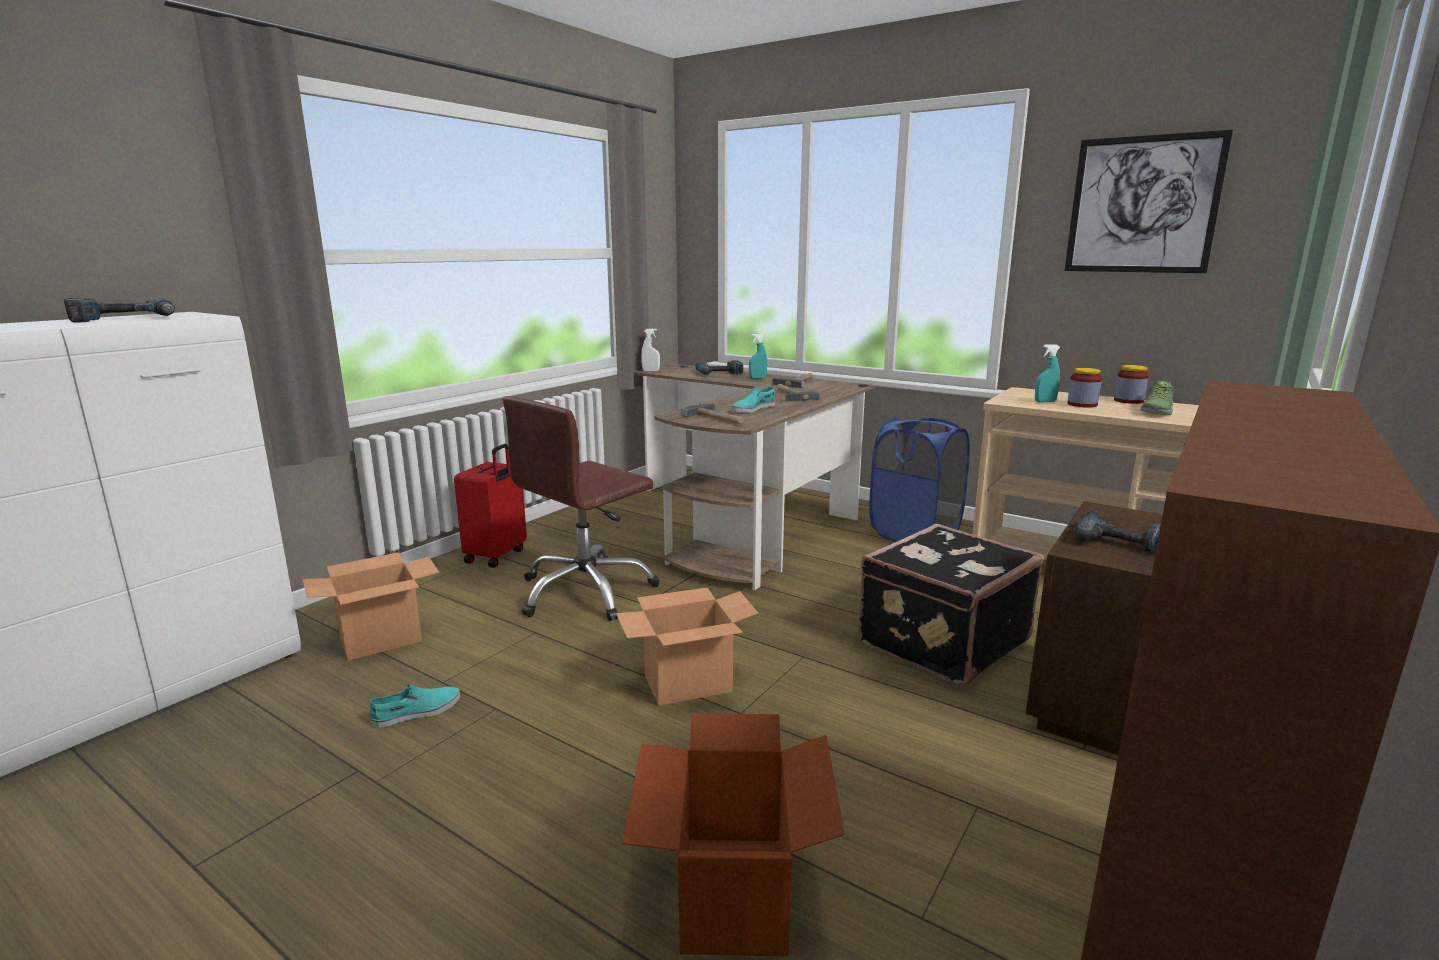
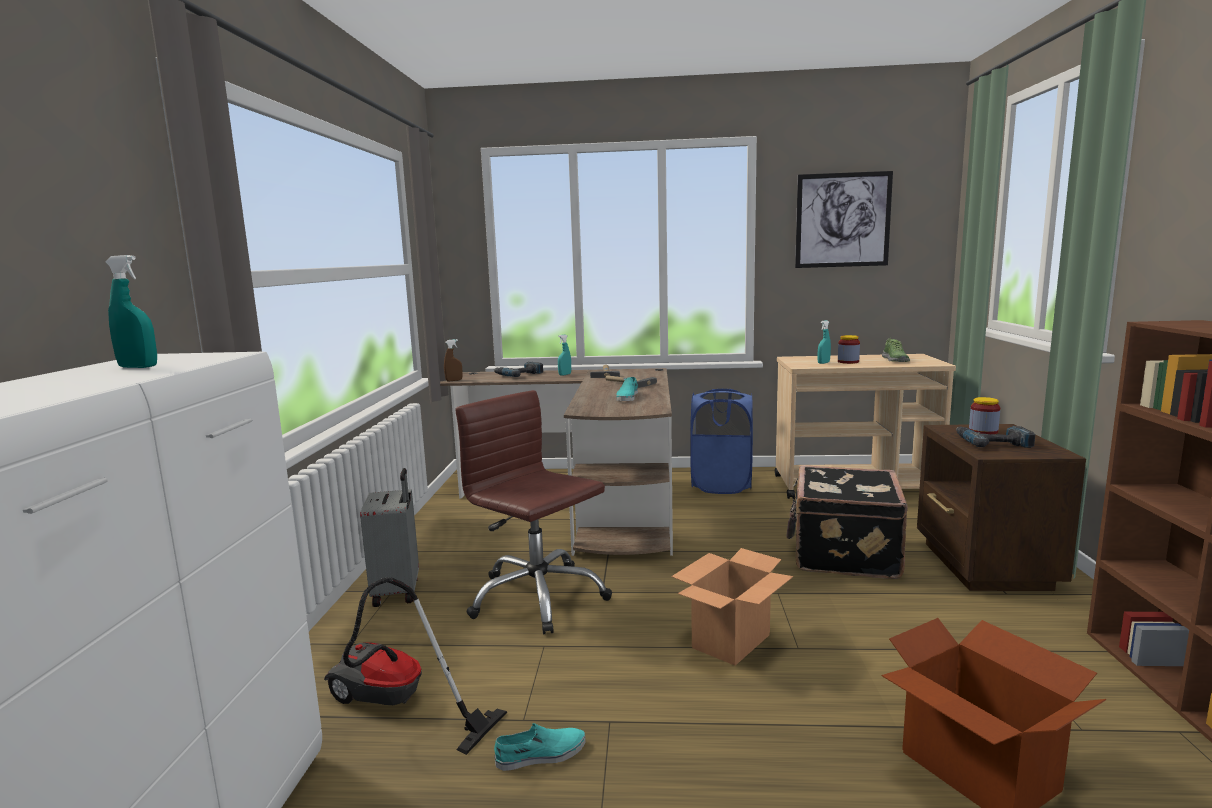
camera: 30 degrees left, 5 degrees down
power drill [64,298,175,323] -> turquoise spray bottle [105,255,157,368]
cardboard box [302,552,440,661] -> vacuum cleaner [324,577,507,755]
turquoise shoe [370,684,460,728] -> turquoise shoe turned 45 degrees clockwise [494,723,586,771]
red suitcase [454,444,527,568] -> grey suitcase [360,468,419,607]
brown office chair [503,396,660,621] -> brown office chair turned 120 degrees clockwise [455,390,612,634]
white spray bottle [641,329,660,372] -> brown spray bottle [444,339,462,382]
hammer [681,403,744,424] -> none
jar [1114,365,1149,404] -> jar moved to [969,397,1000,434]

